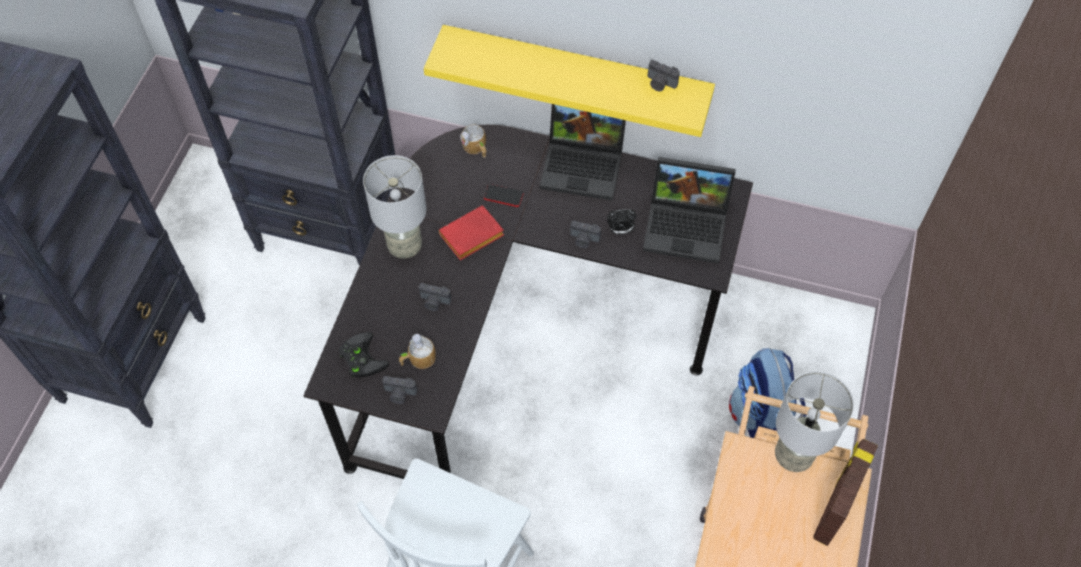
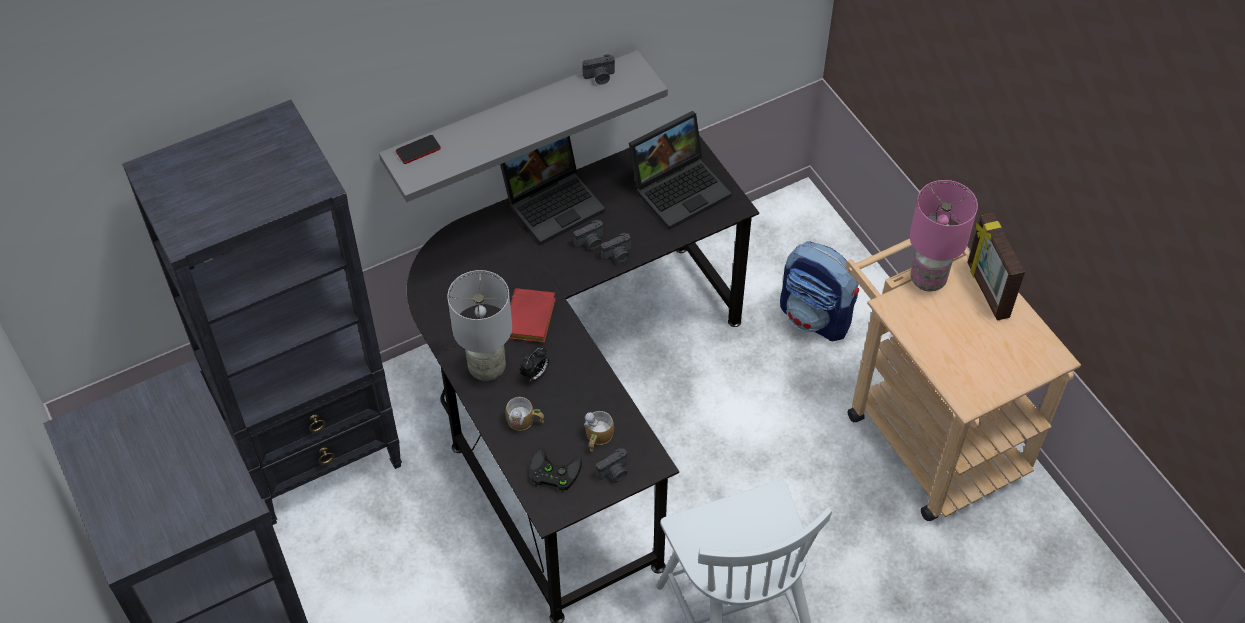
camera: 45 degrees left, 5 degrees down
camera [419,283,451,311] -> camera moved to [574,220,603,250]
yellow shelf [424,25,715,137] -> grey shelf [379,50,668,202]
mug [460,125,487,158] -> mug moved to [505,397,544,431]
phone [484,184,524,207] -> phone moved to [396,135,441,164]
alarm clock [607,209,637,235] -> alarm clock moved to [520,347,549,381]
grey table lamp [775,371,854,472] -> pink table lamp [909,180,978,292]

